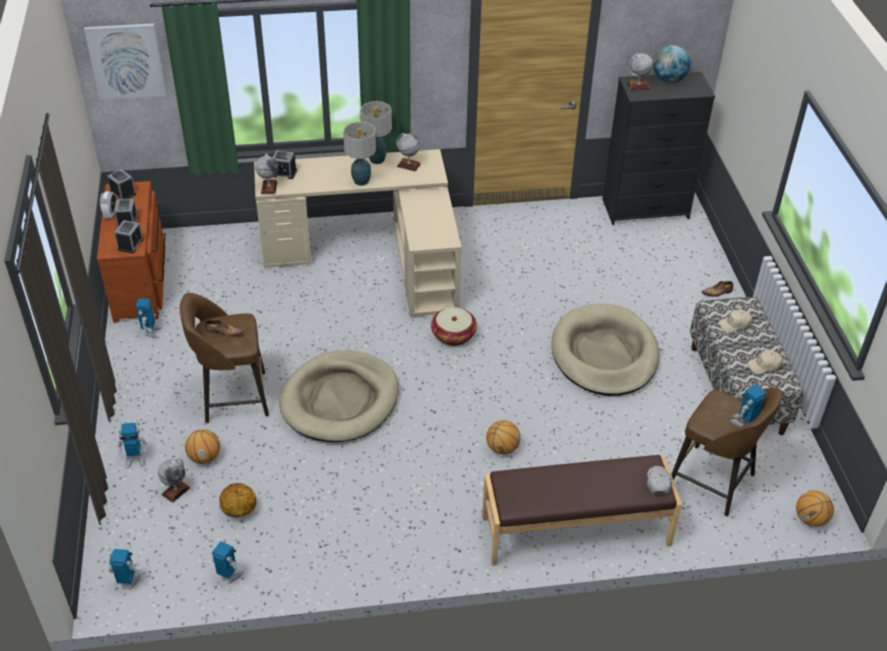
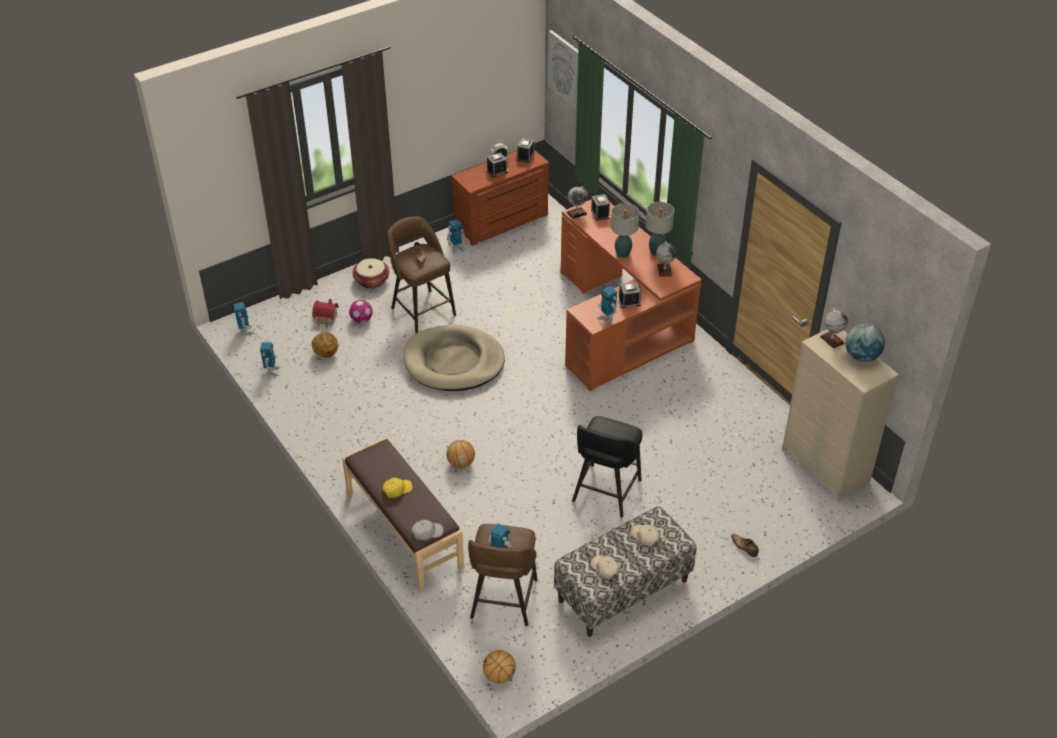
camera: 65 degrees right, 0 degrees up
alarm clock [114,220,144,253] -> alarm clock moved to [618,282,641,308]
toy robot [118,423,148,469] -> toy robot moved to [597,286,617,326]
globe [158,458,191,503] -> toy house [312,299,339,328]
basketball [185,429,220,464] -> football [349,300,373,323]
beige desk [254,149,462,318] -> orange desk [561,199,702,391]
basket [431,307,477,346] -> basket moved to [353,258,389,289]
beige dog bed [551,304,659,396] -> black stool [572,416,642,518]
black dresser [602,72,715,225] -> beige dresser [782,329,899,500]
none -> yellow cap [382,477,413,498]

